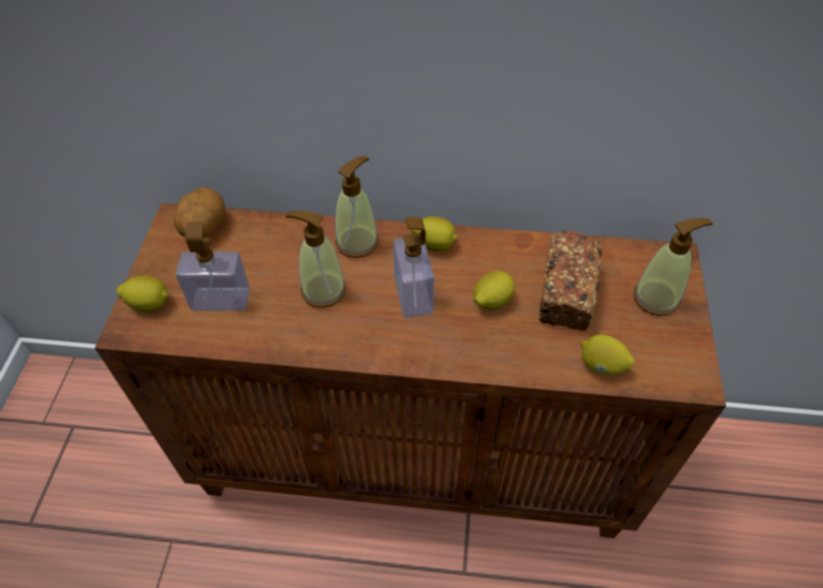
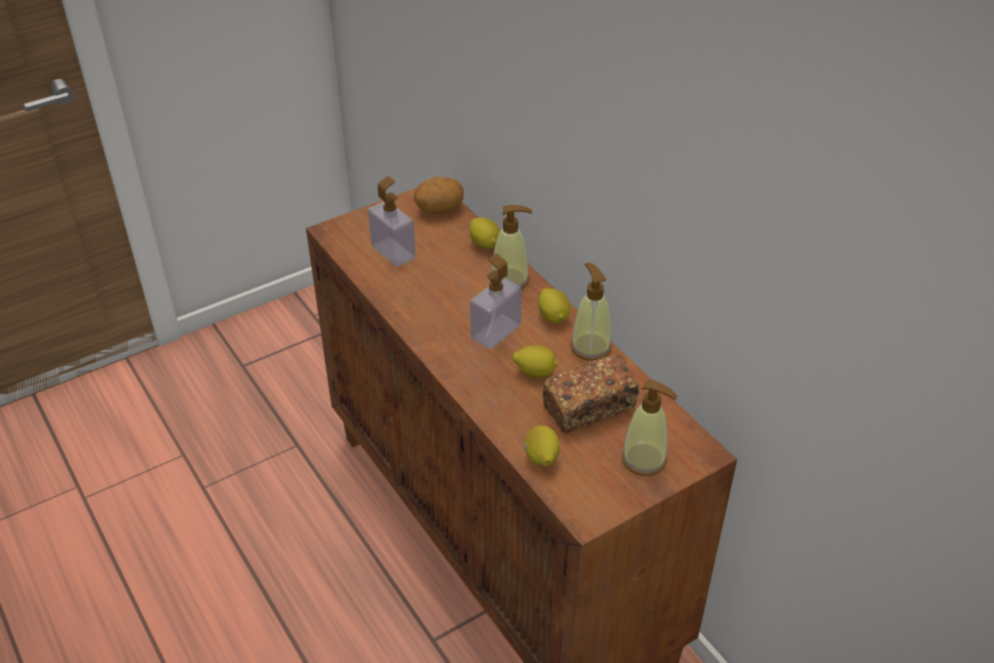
camera: 50 degrees right, 10 degrees down
lemon [117,275,168,312] -> lemon moved to [470,218,500,249]
soap dispenser [286,210,346,308] -> soap dispenser moved to [570,263,612,361]

